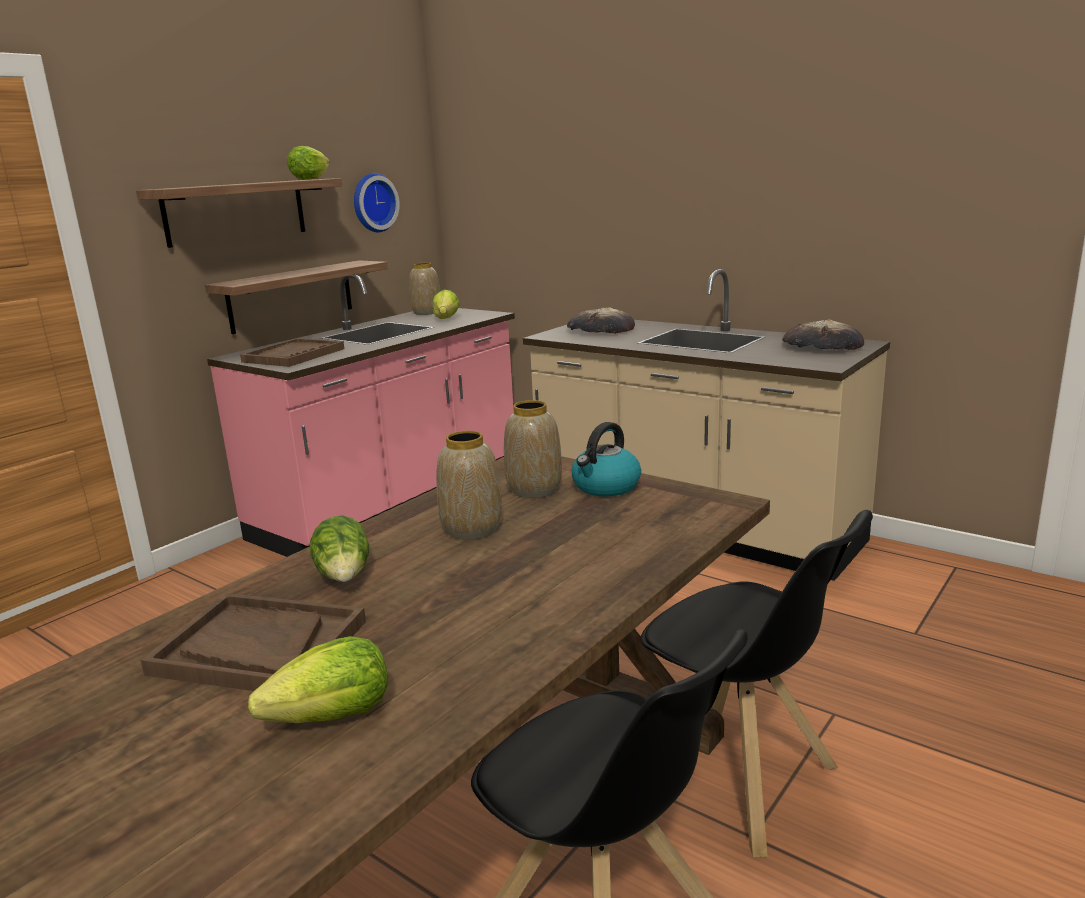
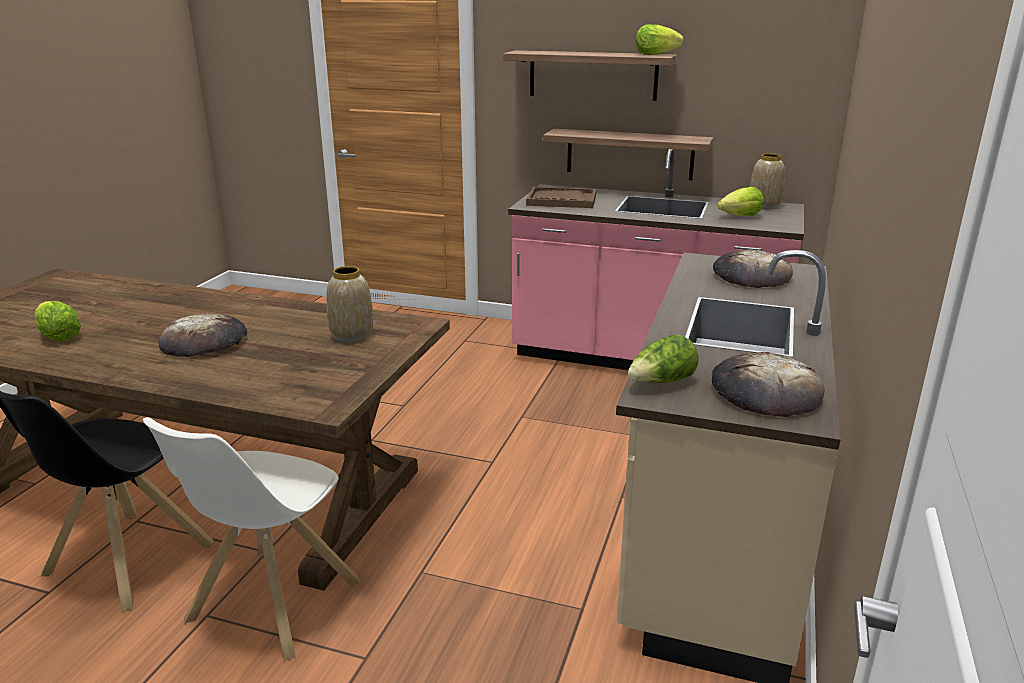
camera: 70 degrees right, 5 degrees up
brown tray [140,593,366,691] -> none
lettuce [310,515,369,582] -> lettuce moved to [628,335,699,383]
wall clock [354,173,400,232] -> none
vase [436,430,502,540] -> none
kettle [571,422,641,497] -> none
black chair [641,510,873,857] -> white chair [143,417,361,661]
none -> bread [158,313,247,357]

